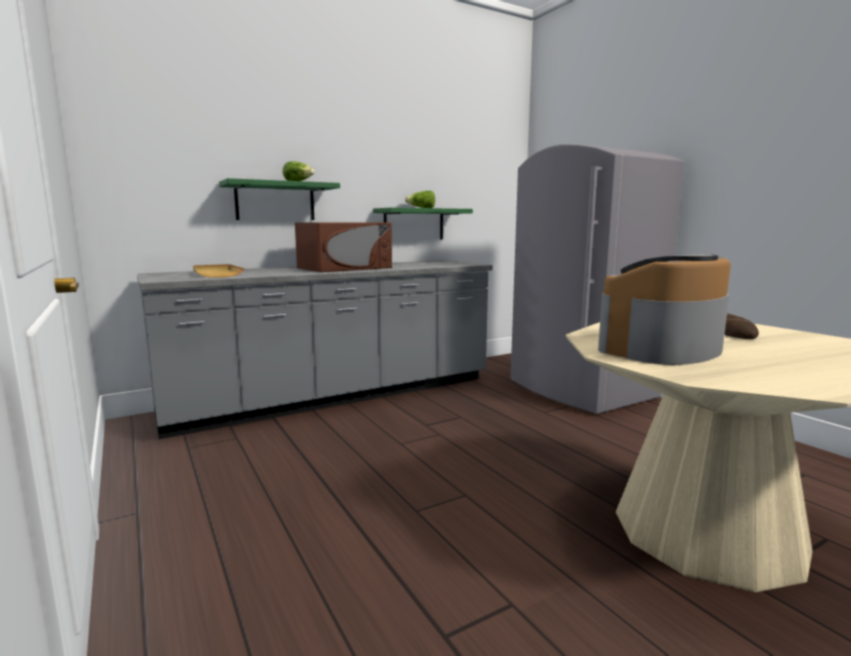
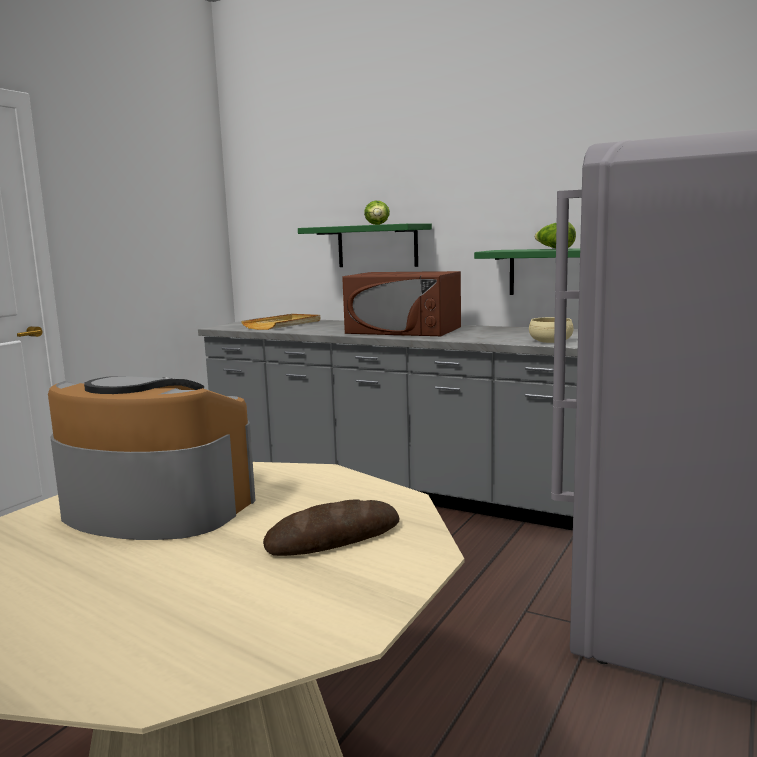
camera: 60 degrees right, 0 degrees up
none -> beige bowl [529,317,574,343]

